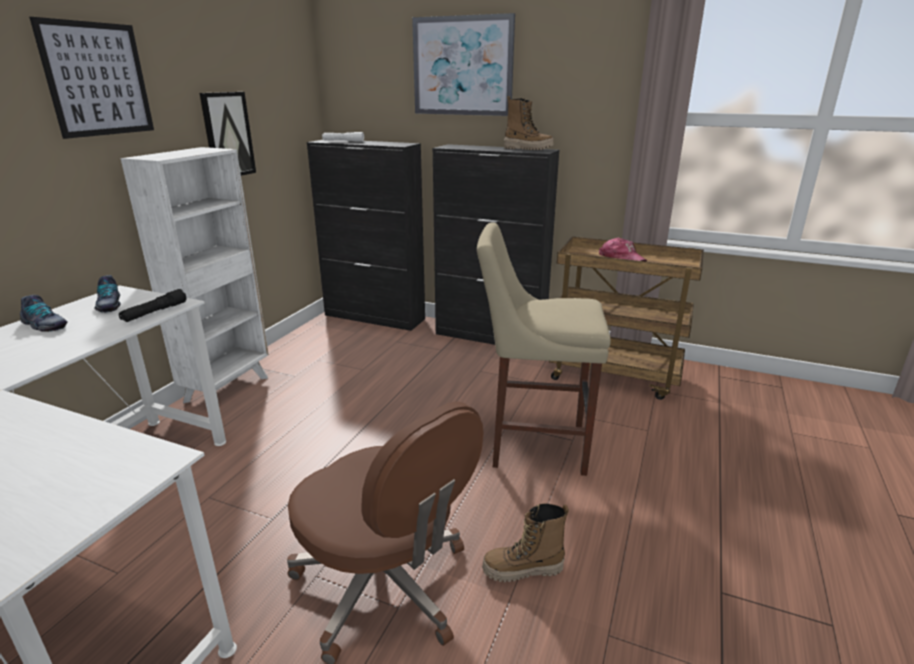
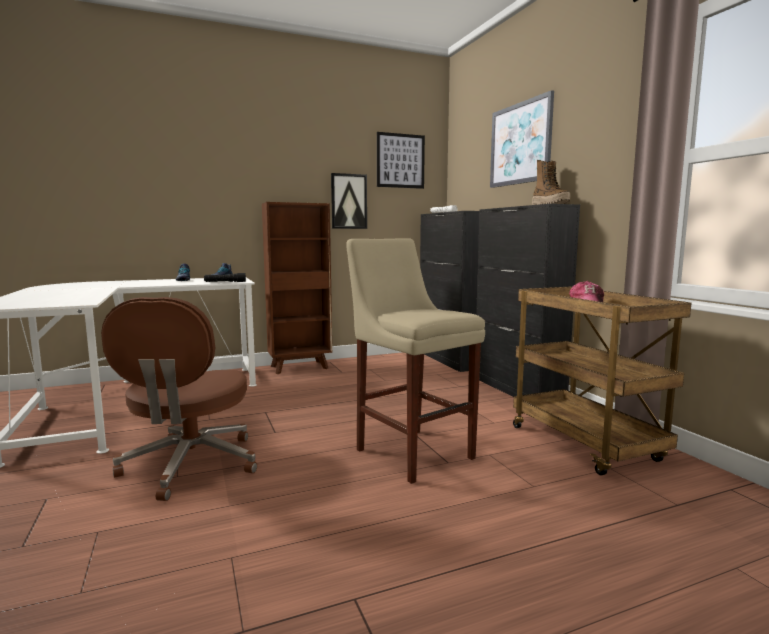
camera: 45 degrees right, 15 degrees down
picture [29,17,154,139] -> picture moved to [377,132,425,189]
white bookcase [120,147,269,409] -> brown bookcase [262,202,332,374]
boot [482,503,569,582] -> none

